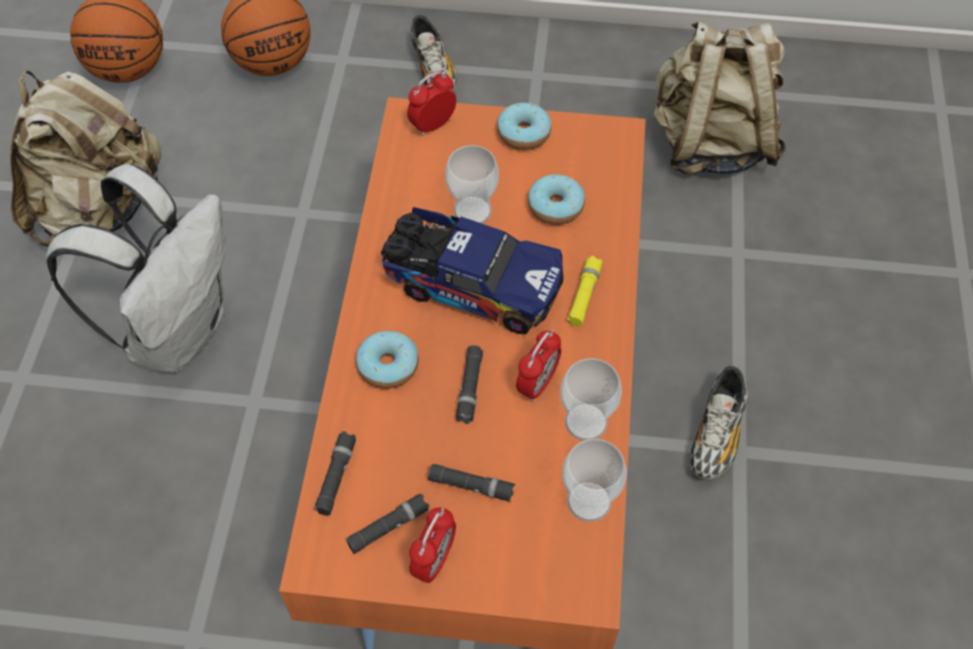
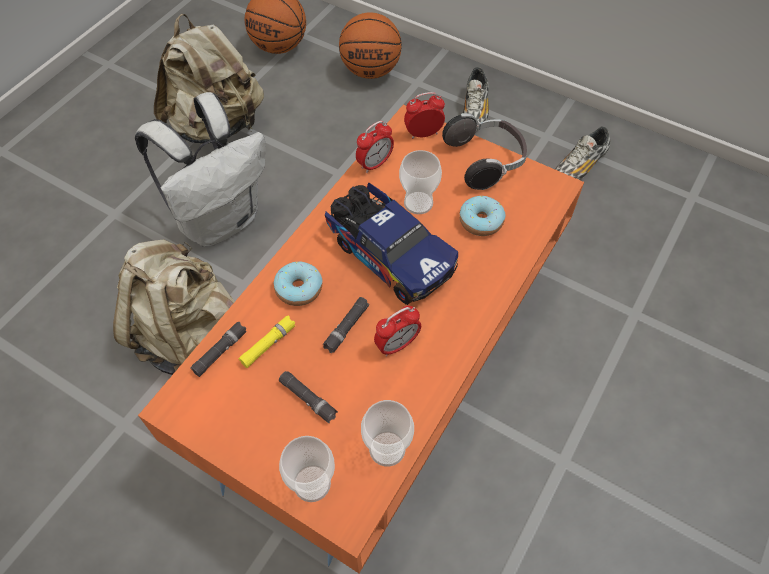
camera: 25 degrees right, 0 degrees up
black flashlight [346,494,429,554] -> none
alarm clock [409,508,456,583] -> alarm clock moved to [356,121,394,173]
donut [497,103,551,150] -> headphones [442,113,527,190]
cup [560,358,622,441] -> cup moved to [279,436,335,502]
yellow flashlight [567,256,602,327] -> yellow flashlight moved to [239,316,295,368]
beige backpack [654,22,786,175] -> beige backpack moved to [113,239,235,375]
shoe [690,366,748,480] -> shoe moved to [555,126,610,180]

